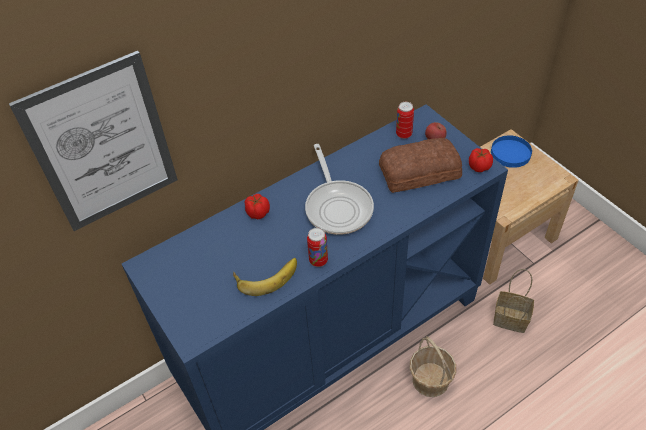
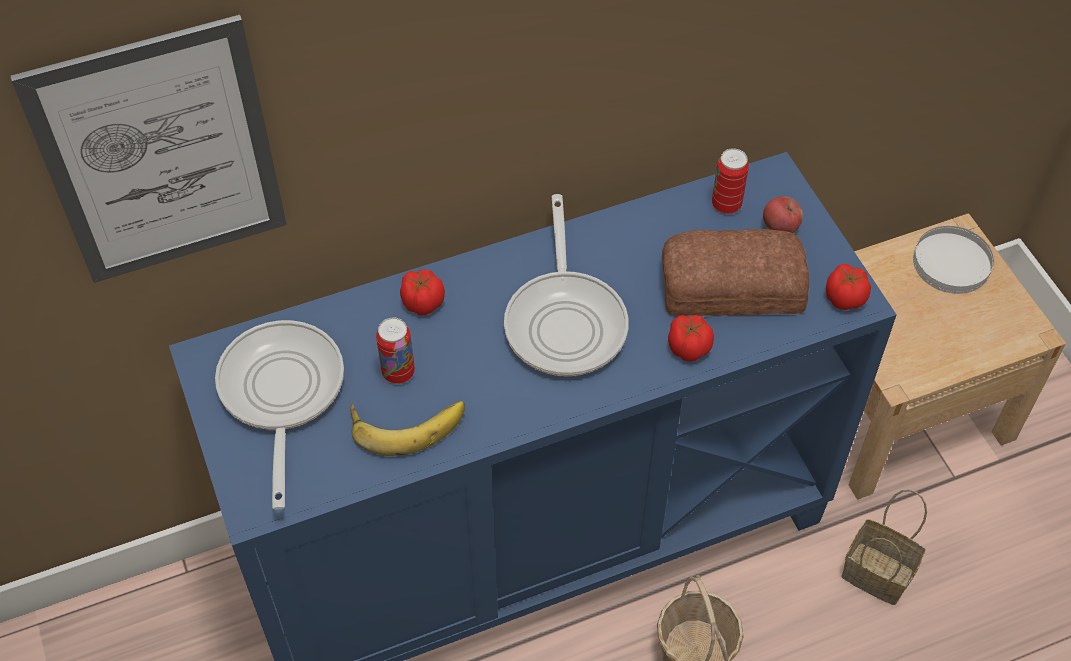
camera: 10 degrees right, 5 degrees up
can [307,228,328,267] -> can moved to [376,318,415,384]
blue plate [491,135,532,168] -> white plate [913,226,994,294]
none -> frying pan [215,320,344,510]
none -> tomato [668,315,714,361]

